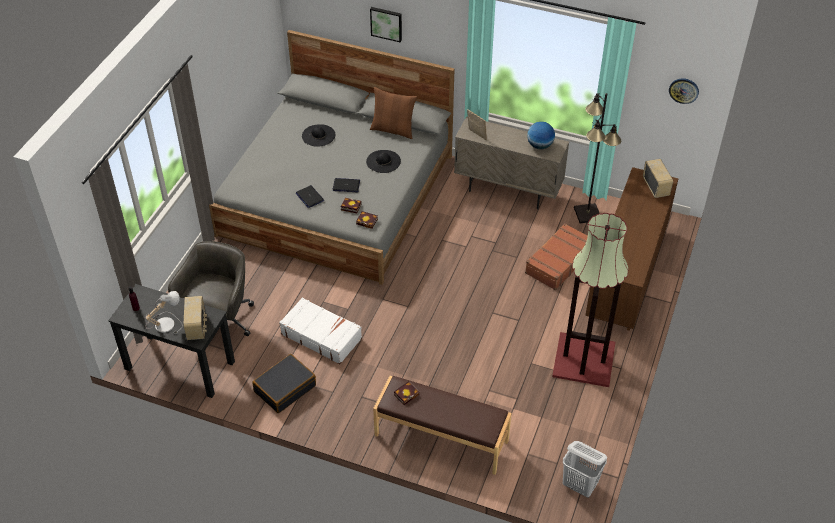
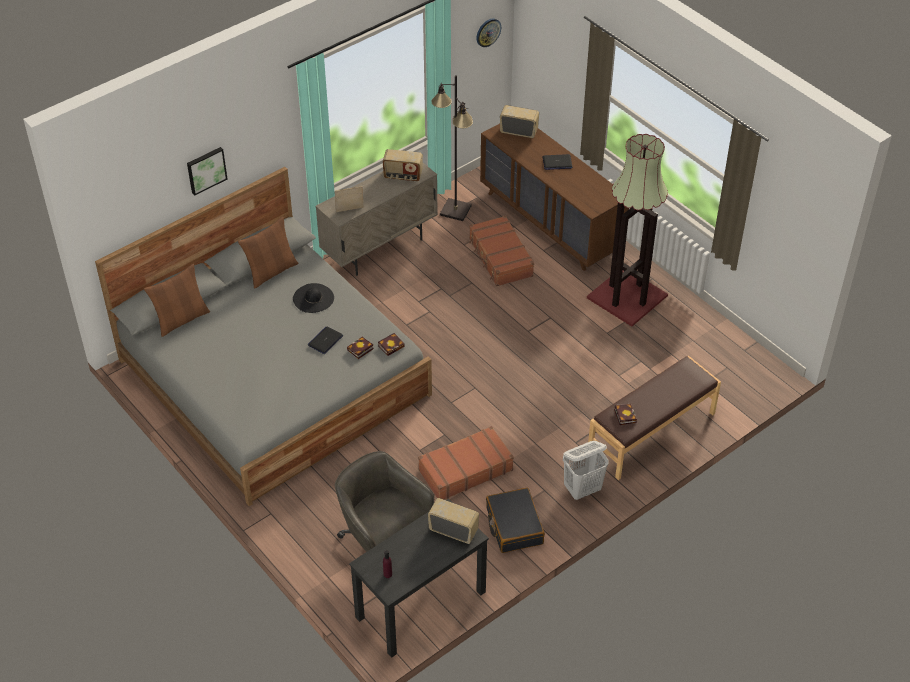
camera: 60 degrees left, 0 degrees up
table lamp [144,291,183,334] -> none
white suitcase [279,297,362,364] -> brown suitcase [418,426,514,499]
laptop [296,185,324,208] -> laptop moved to [543,154,572,170]
black hat [302,124,335,147] -> none
globe [527,122,555,149] -> radio [383,149,423,182]
white laundry basket [563,441,607,498] -> white laundry basket moved to [563,441,609,500]
none -> brown pillow [144,264,210,337]

